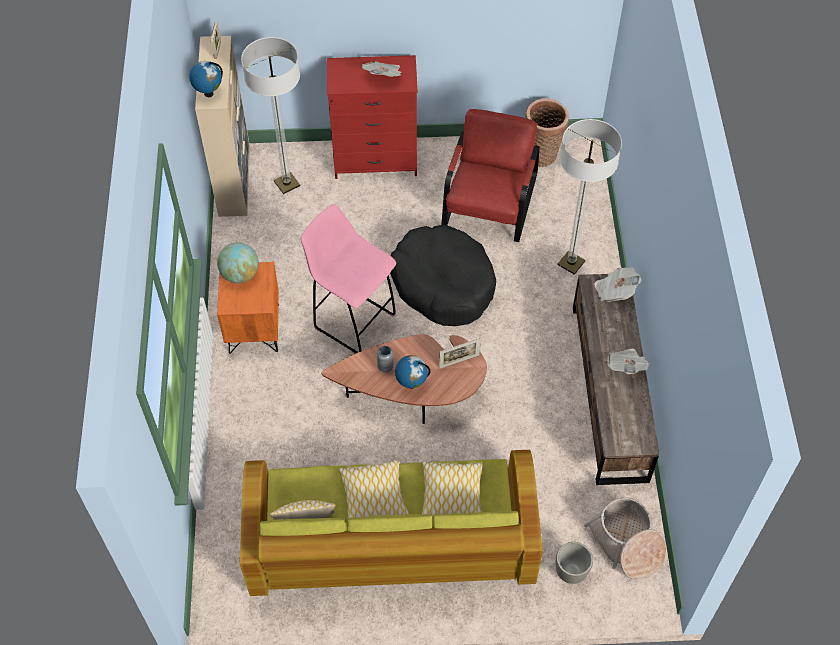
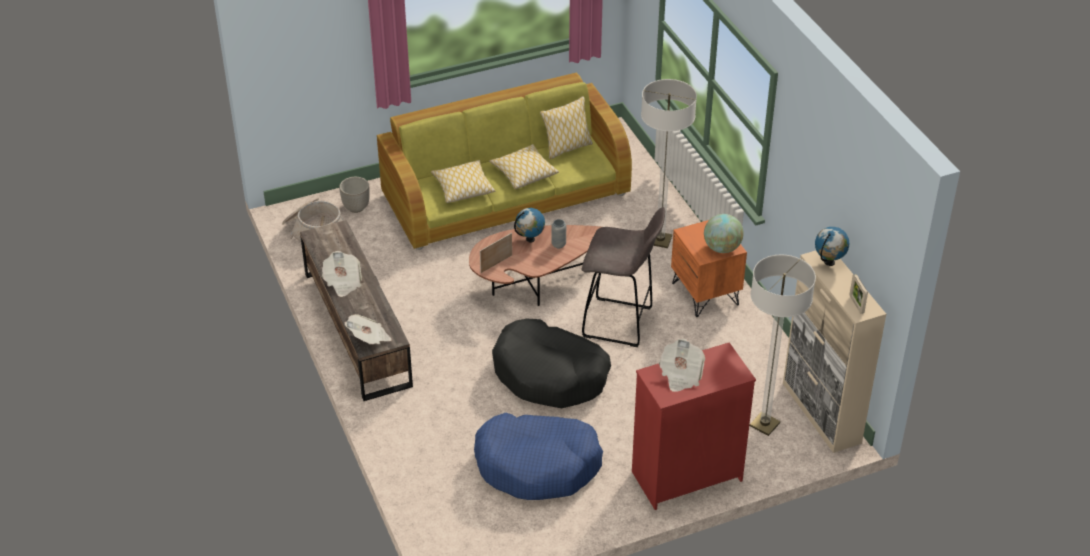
camera: 160 degrees right, 15 degrees down
pink stool [301,204,396,354] -> grey stool [582,207,665,347]
red armchair [441,109,540,242] -> blue dog bed [474,413,603,500]
basket [525,98,569,167] -> none
floor lamp [557,119,622,275] -> floor lamp moved to [641,79,697,248]

